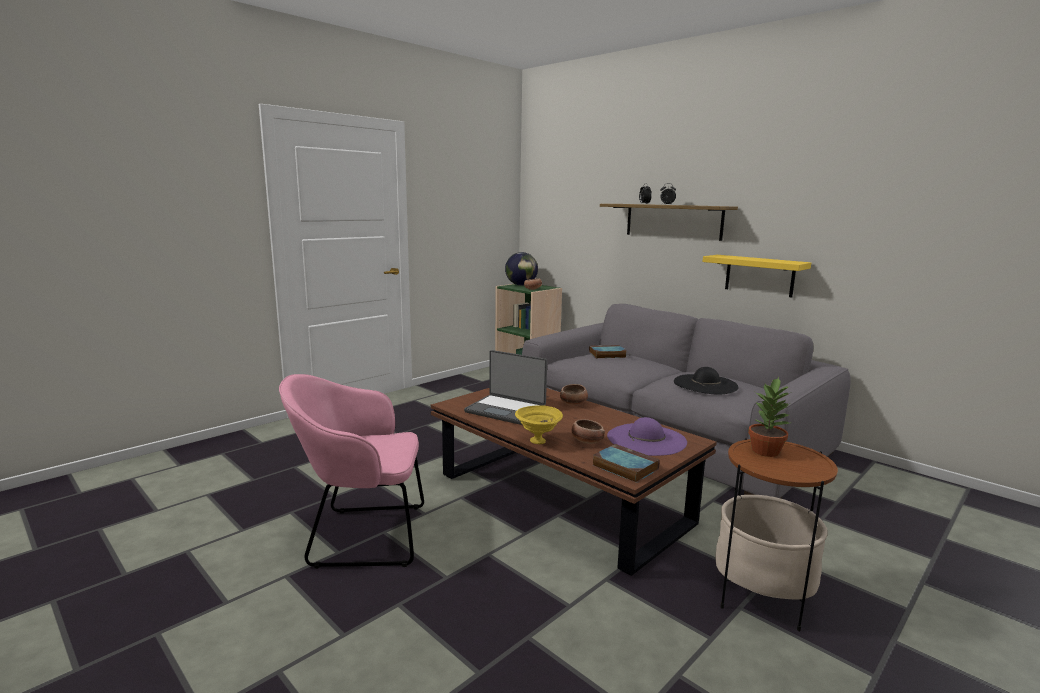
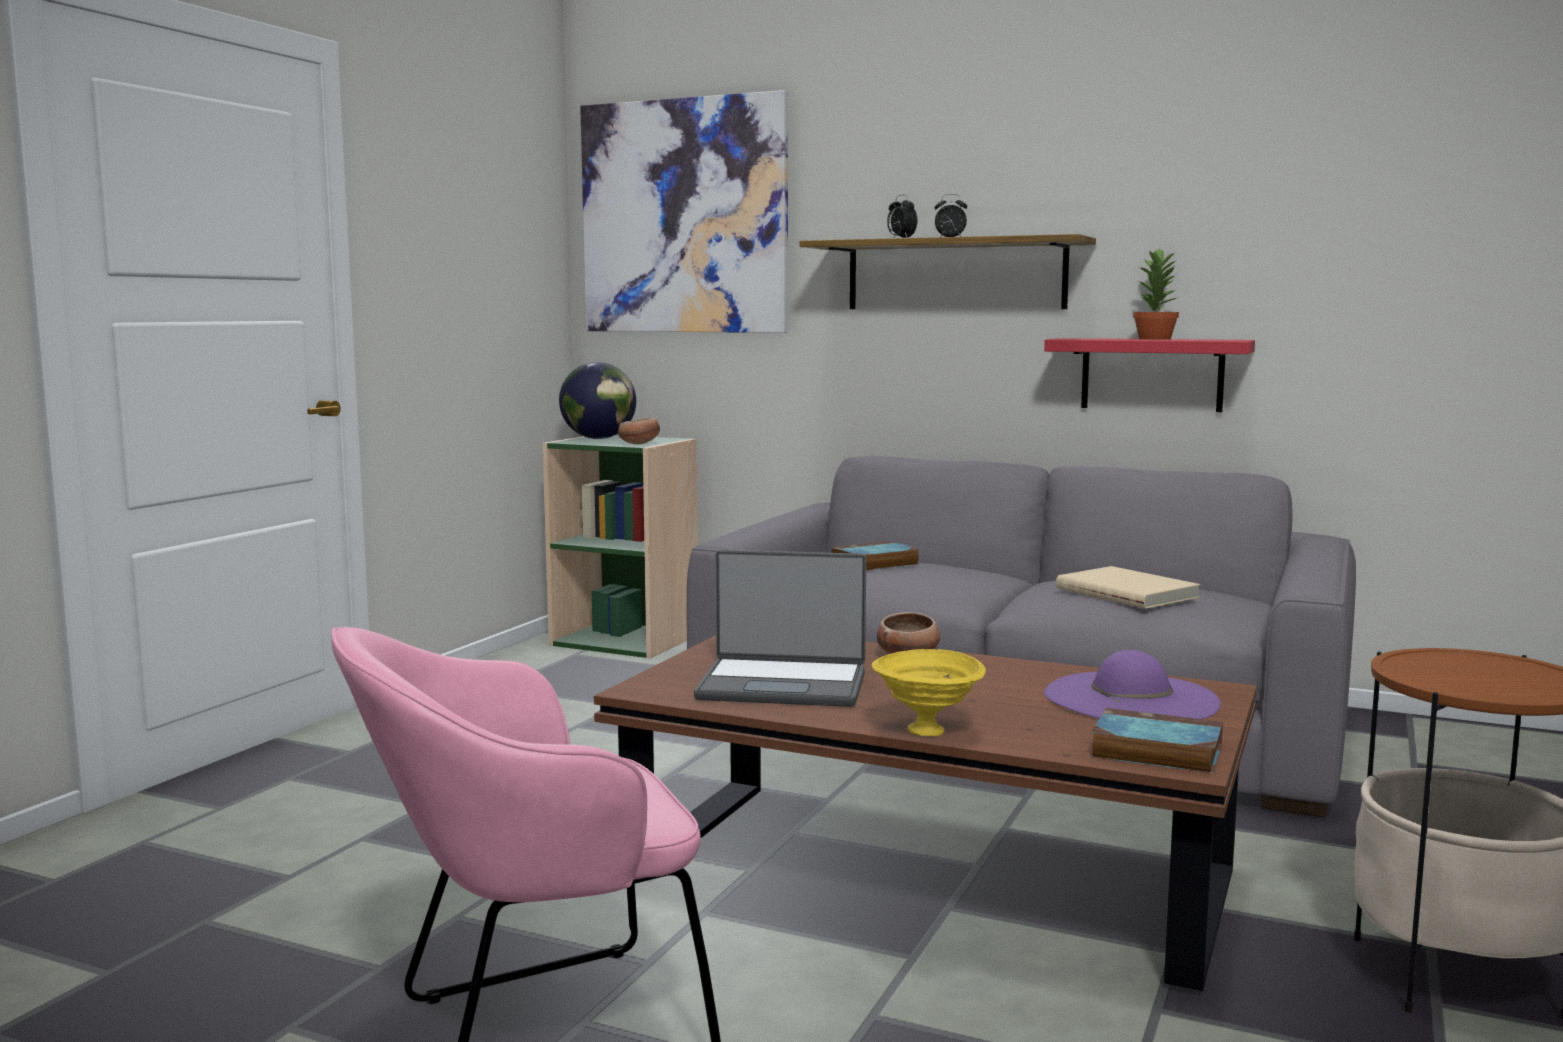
camera: 20 degrees left, 5 degrees down
bowl [571,419,605,444] -> none
black hat [674,367,738,395] -> beige book [1056,566,1200,609]
yellow shelf [703,255,811,297] -> red shelf [1044,338,1255,412]
potted plant [748,377,790,457] -> potted plant moved to [1133,248,1179,340]
none -> picture [580,90,788,333]

